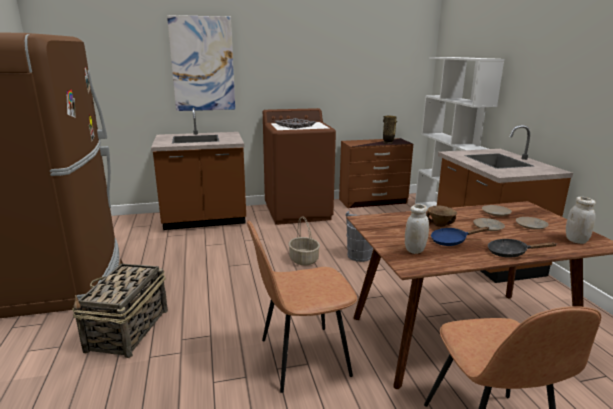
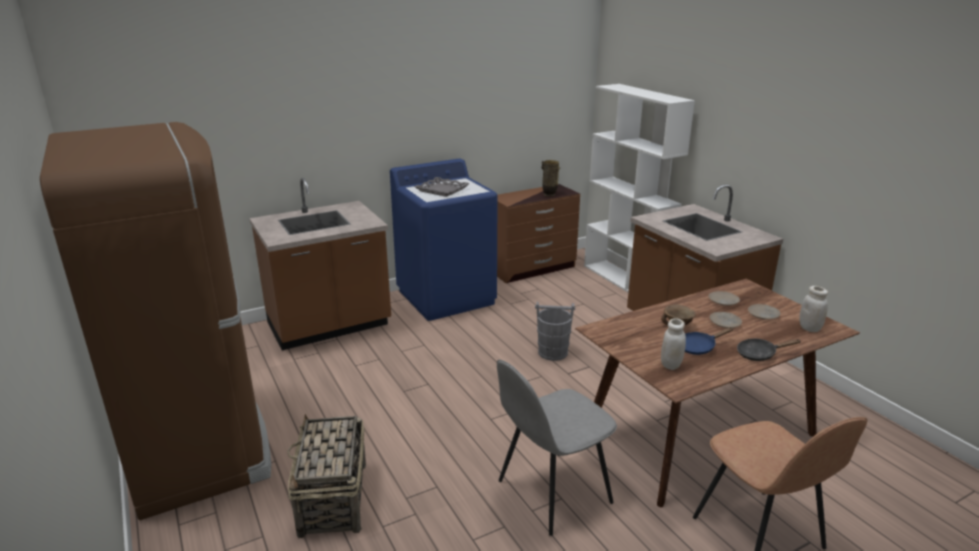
camera: 15 degrees left, 5 degrees up
picture [167,15,235,111] -> none
brown chair [247,220,357,393] -> grey chair [497,359,617,536]
brown washing machine [263,108,336,225] -> blue washing machine [390,159,498,321]
basket [288,216,320,266] -> none

